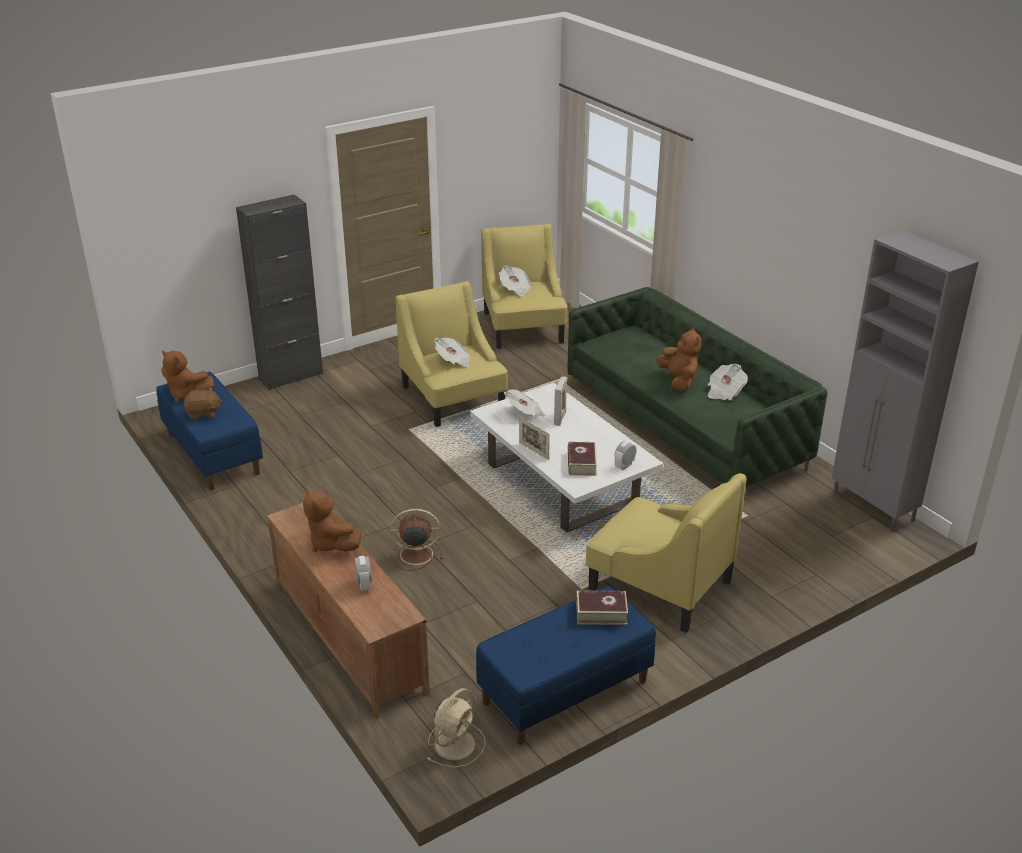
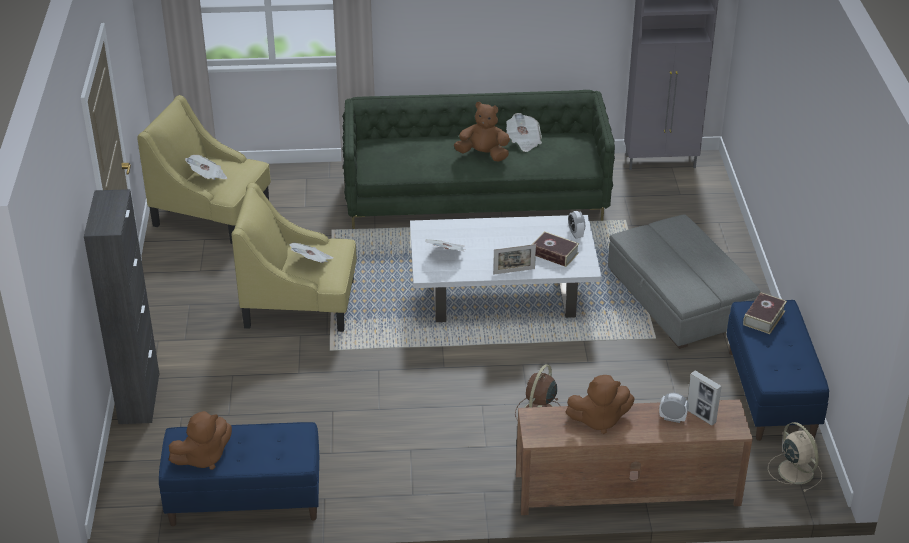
camera: 60 degrees left, 5 degrees up
brown plush toy [184,387,223,420] -> none
picture frame [554,376,567,426] -> picture frame moved to [688,370,722,425]
yellow armchair [585,473,747,633] -> grey ottoman [608,214,760,349]

